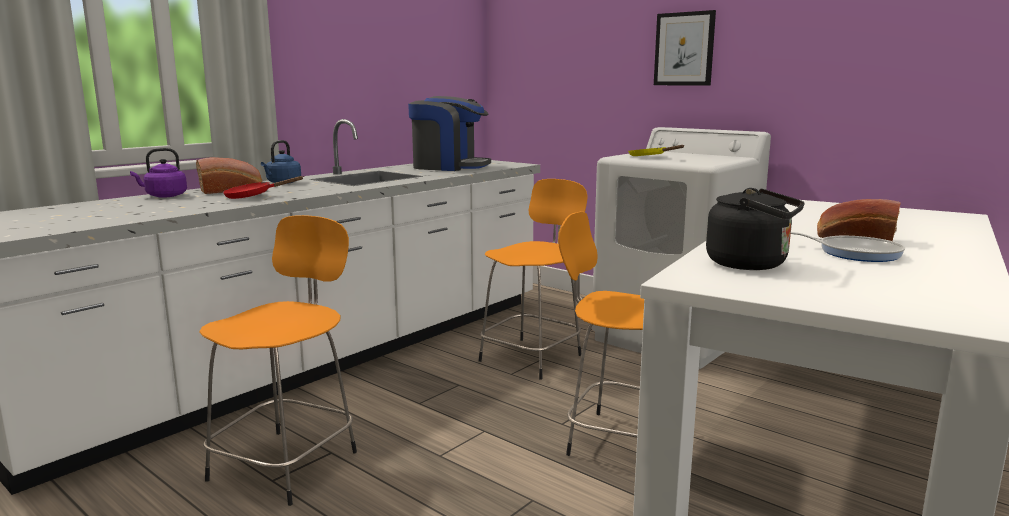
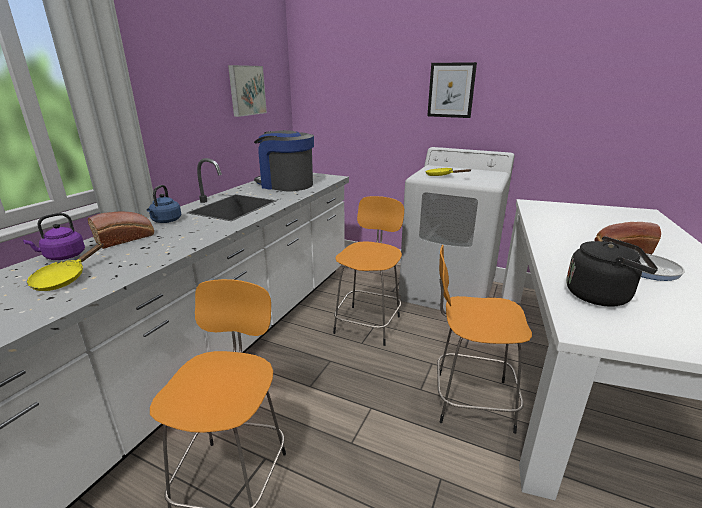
camera: 15 degrees left, 10 degrees up
red frying pan [223,176,304,199] -> none
coffee machine [408,96,491,171] -> coffee machine turned 150 degrees counterclockwise [254,130,314,191]
none -> yellow frying pan [27,243,104,291]
none -> picture [228,65,267,117]

